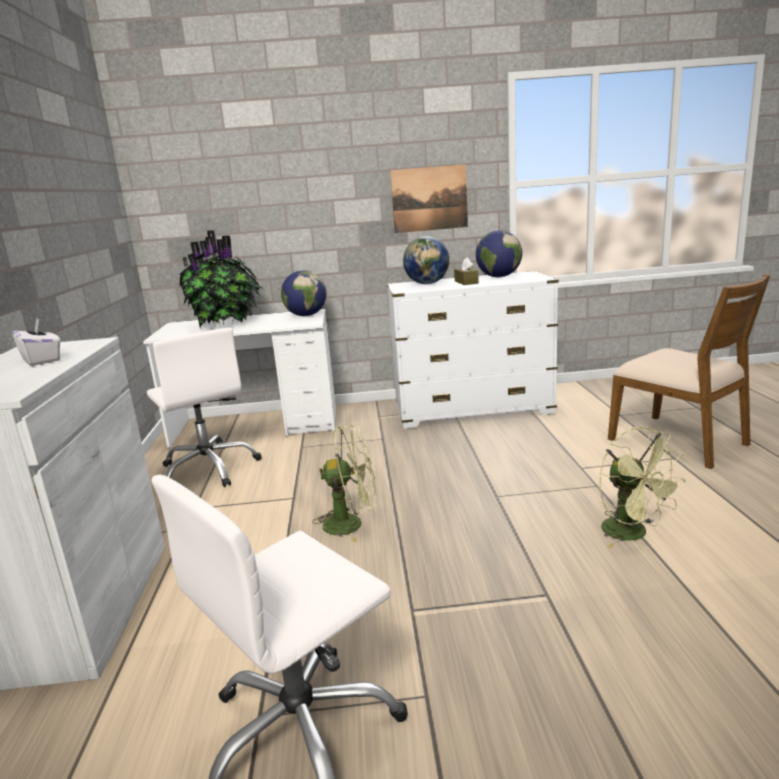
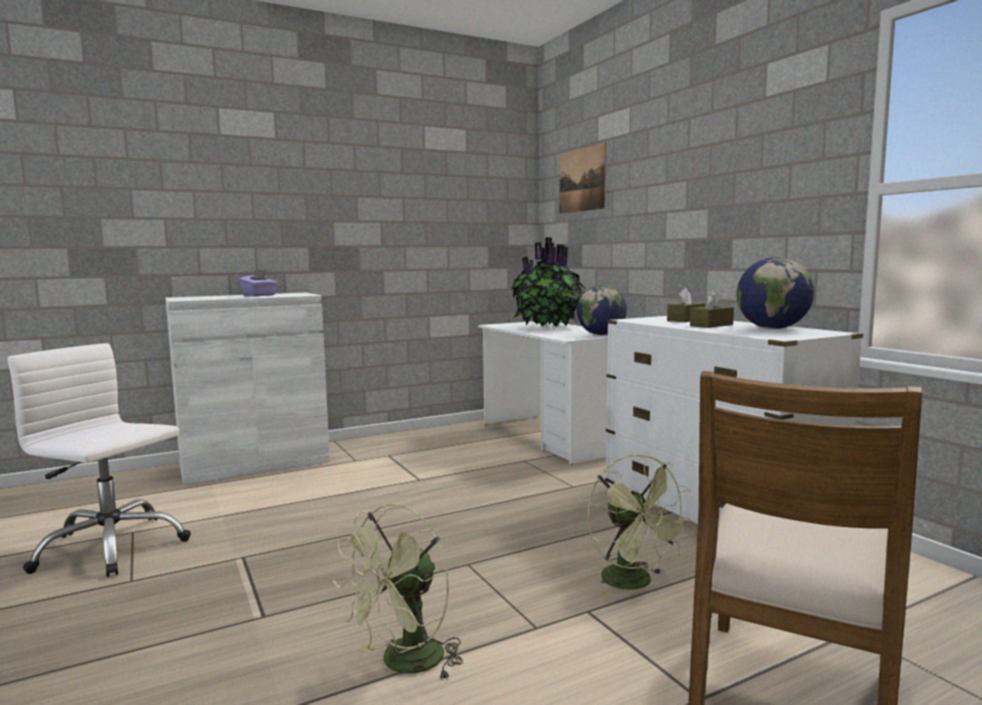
camera: 65 degrees right, 10 degrees down
white tissue box [12,318,60,366] -> purple tissue box [239,270,278,296]
white office chair [147,328,262,487] -> none
green fan [312,425,376,543] -> green fan moved to [588,454,693,597]
picture [390,164,468,233] -> picture moved to [560,143,606,214]
globe [403,236,449,284] -> brown tissue box [667,288,705,322]

